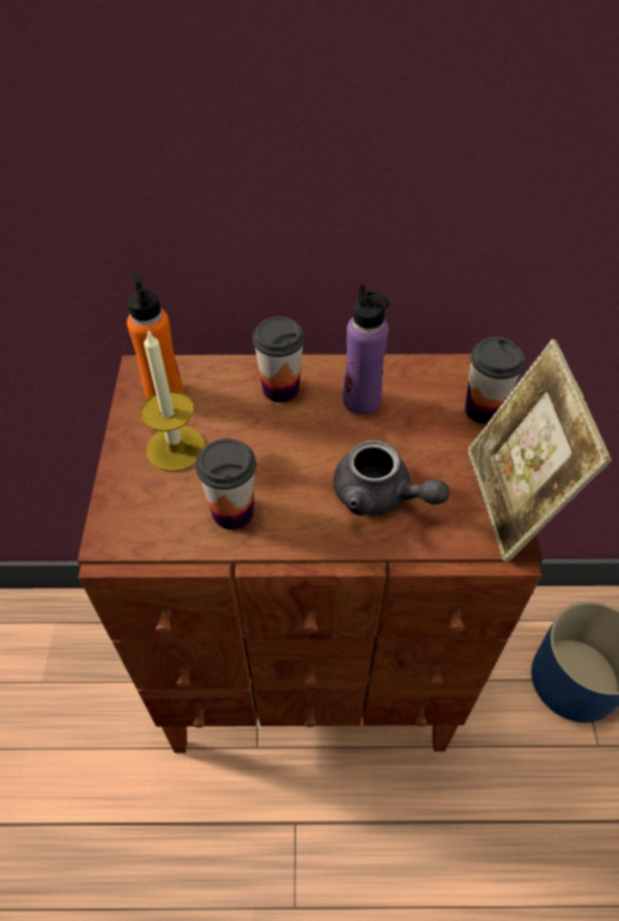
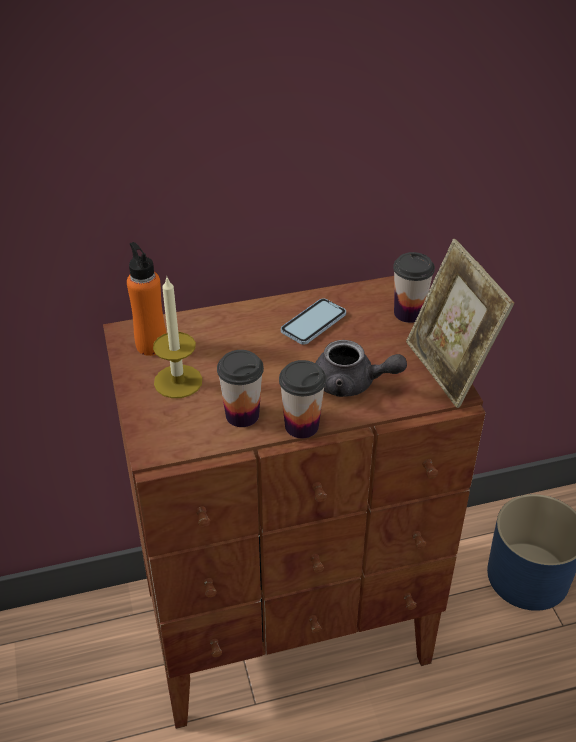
camera: 15 degrees left, 10 degrees down
cup [252,316,305,403] -> cup moved to [279,360,326,438]
purple bottle [343,284,389,415] -> phone [281,298,346,345]

